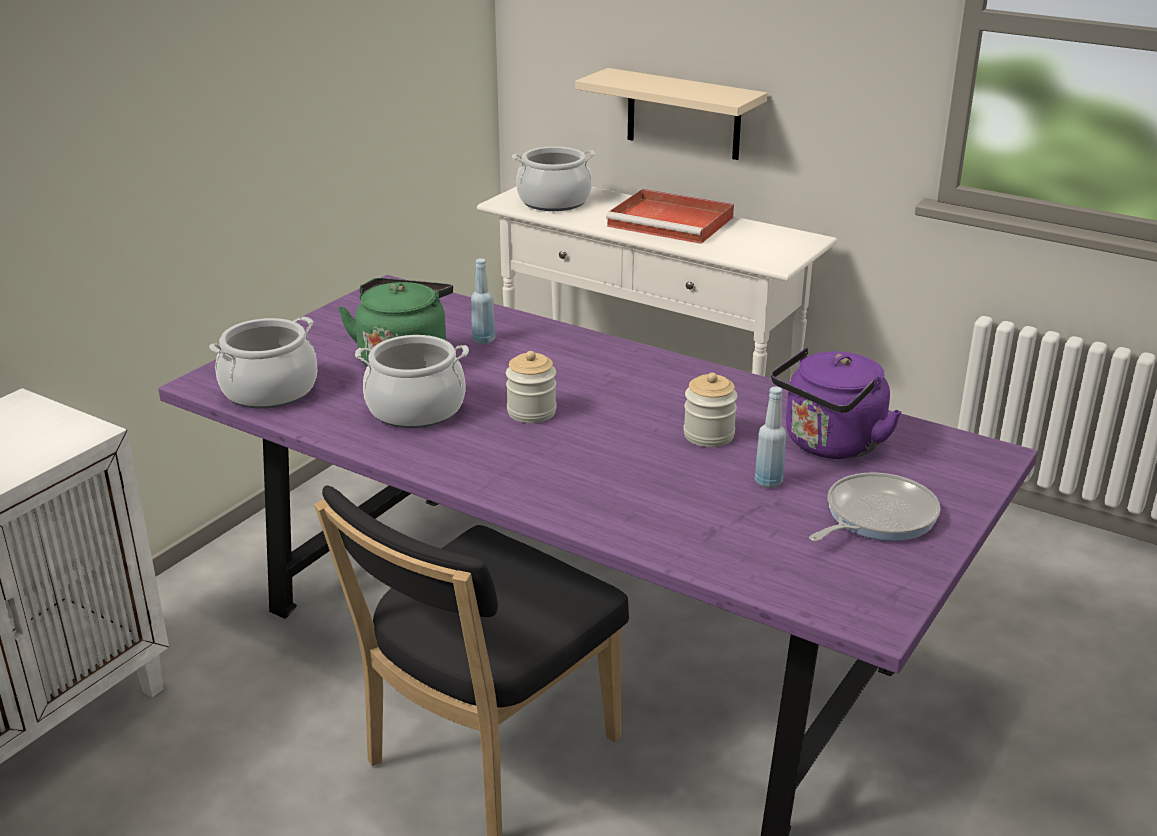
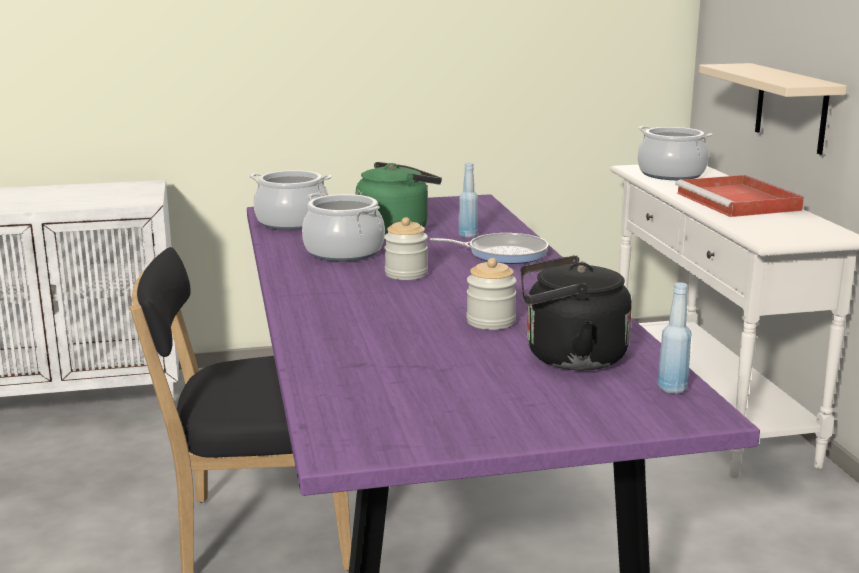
camera: 45 degrees right, 10 degrees down
blue bottle [755,387,786,488] -> blue bottle moved to [658,282,691,394]
purple kettle [771,347,902,459] -> black kettle [520,255,632,371]
frying pan [809,473,940,542] -> frying pan moved to [430,233,549,264]

